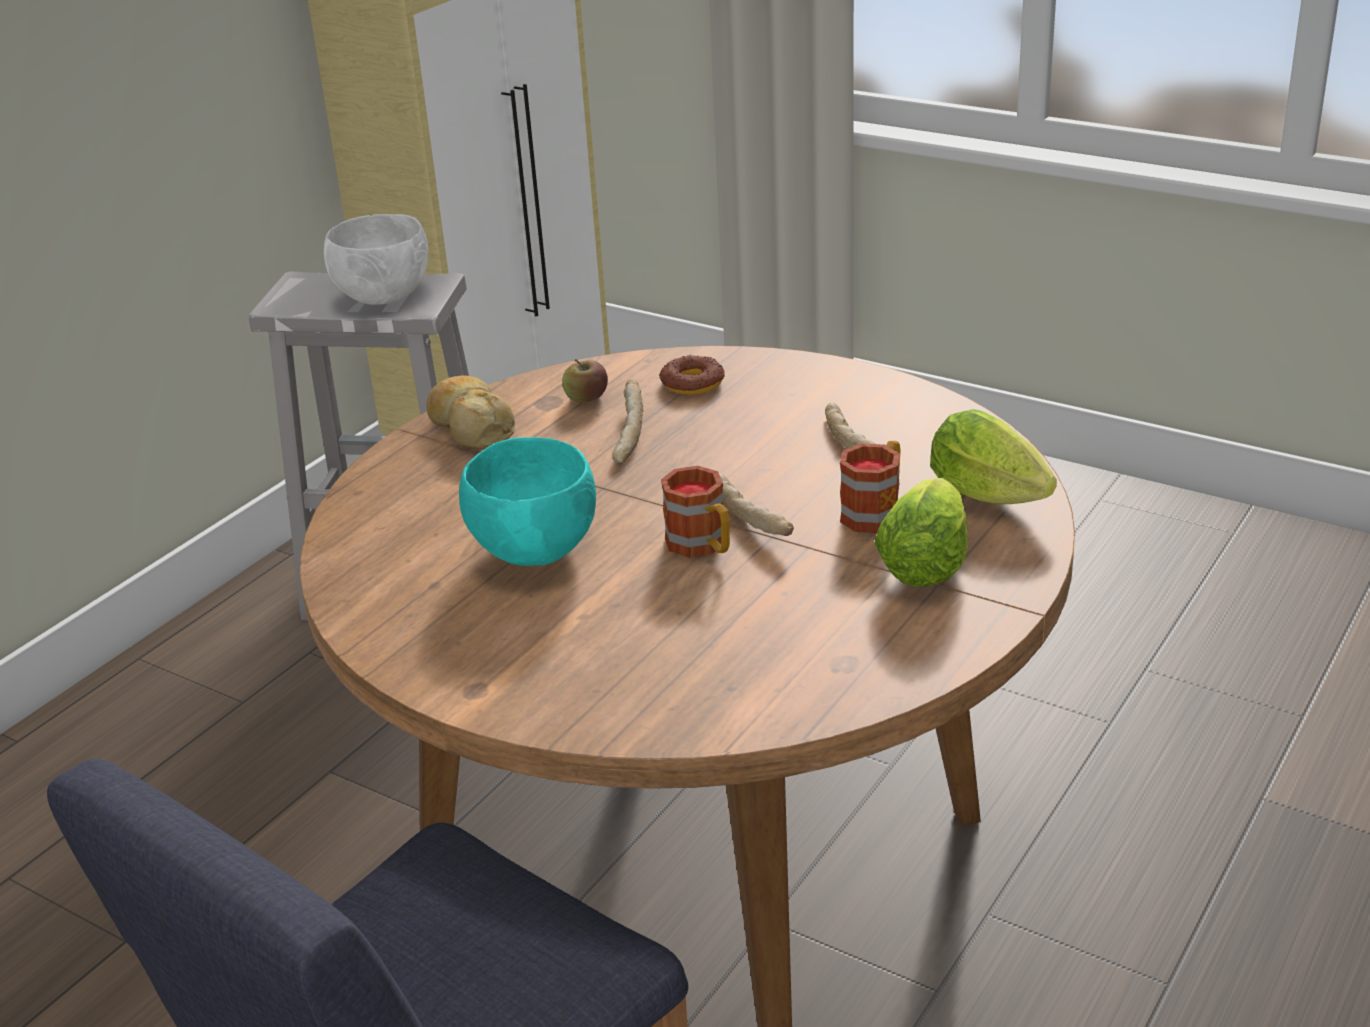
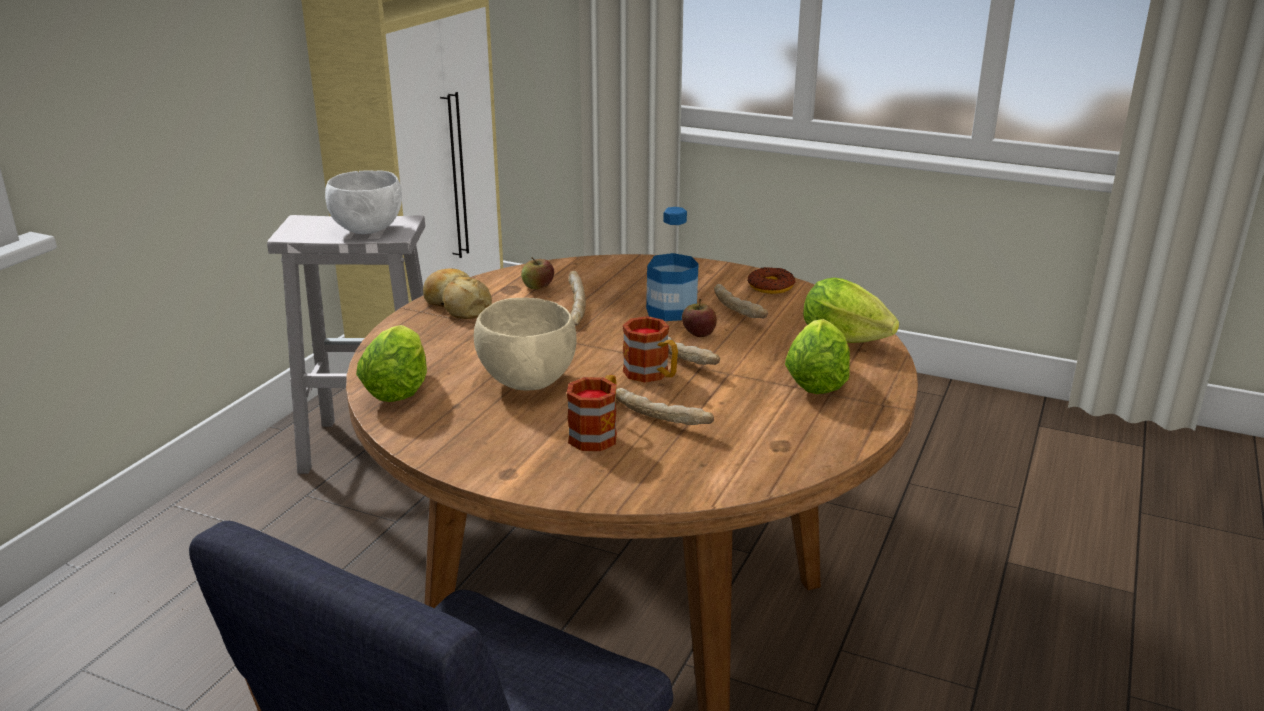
camera: 10 degrees left, 5 degrees down
turquoise bowl [459,437,596,566] -> beige bowl [474,298,577,390]
donut [659,355,725,395] -> donut moved to [748,267,795,294]
mug [840,441,901,533] -> mug moved to [567,375,617,451]
none -> lettuce [356,325,427,402]
none -> bread [616,388,714,425]
none -> bottle [646,207,699,321]
none -> apple [682,299,717,337]

